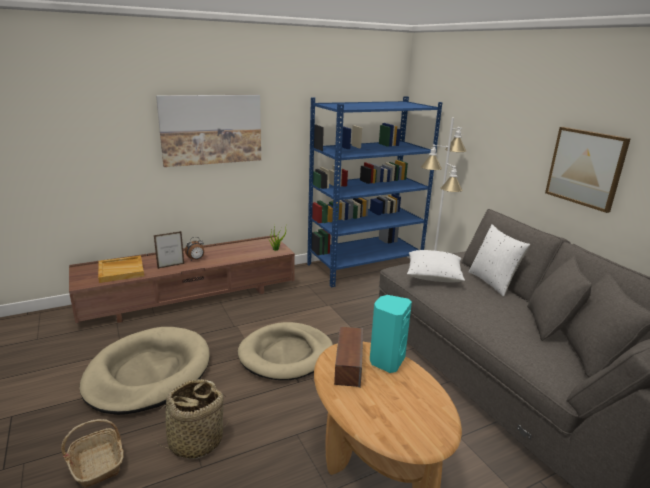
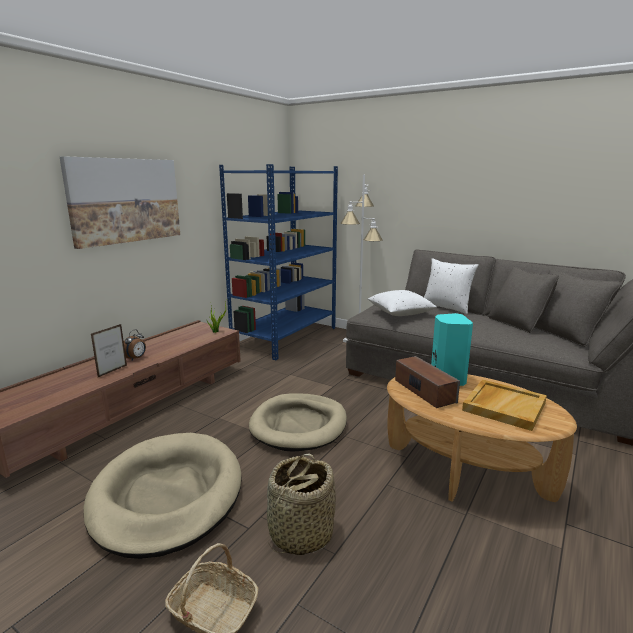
camera: 30 degrees left, 5 degrees down
beige tray [98,255,144,283] -> beige tray moved to [462,379,547,431]
picture [545,127,631,213] -> none

